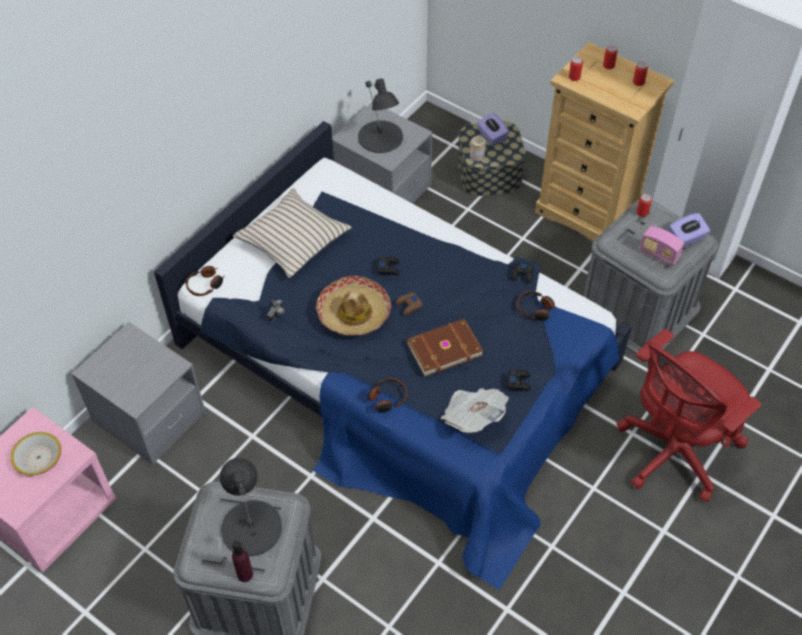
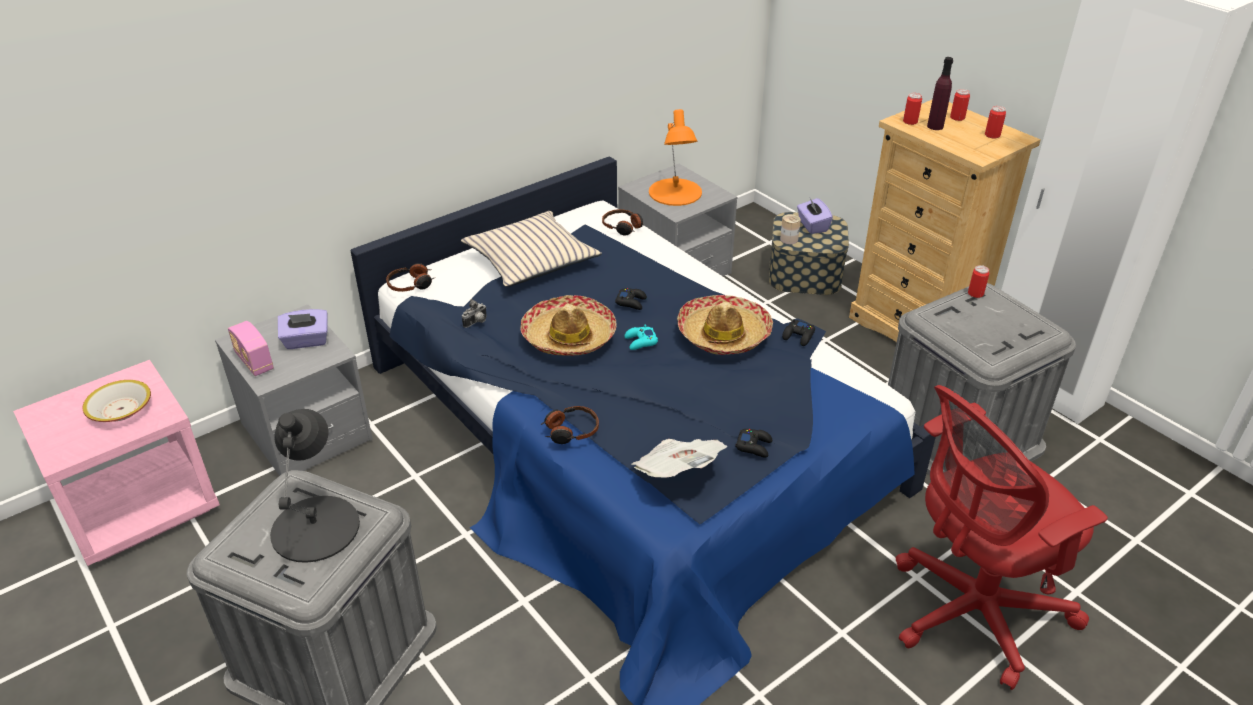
camera: 15 degrees right, 15 degrees down
purple bottle [232,540,253,582] -> purple bottle moved to [927,57,953,130]
black table lamp [358,78,403,153] -> orange table lamp [649,109,702,206]
brown game controller [395,292,423,316] -> turquoise game controller [624,324,658,350]
brown book [407,318,483,376] -> none
headphones [516,291,557,321] -> headphones moved to [602,209,644,236]
radio [639,226,684,267] -> radio moved to [228,321,274,376]
purple tissue box [669,213,710,248] -> purple tissue box moved to [278,309,328,349]
none -> hat [677,295,773,355]

